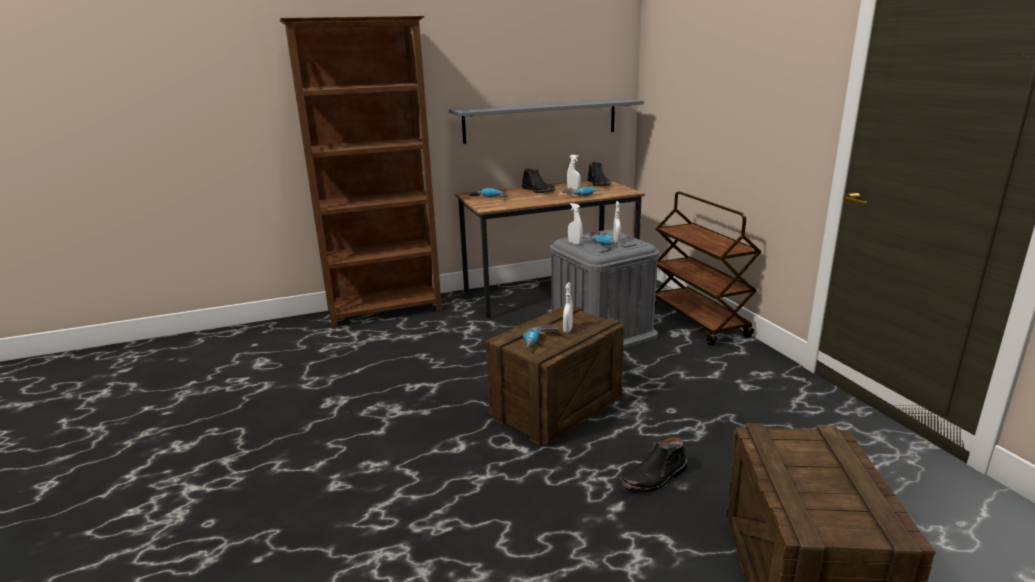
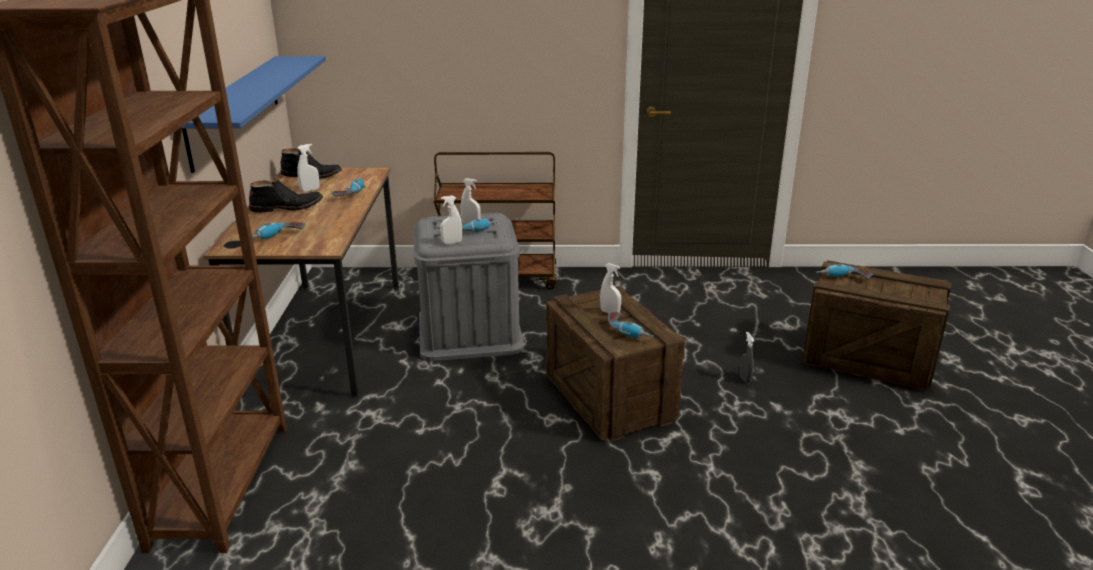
camera: 70 degrees left, 5 degrees up
grey shelf [449,98,644,144] -> blue shelf [182,56,326,173]
black boot [619,438,687,492] -> grey spray bottle [739,332,754,383]
none -> power drill [816,264,873,279]

